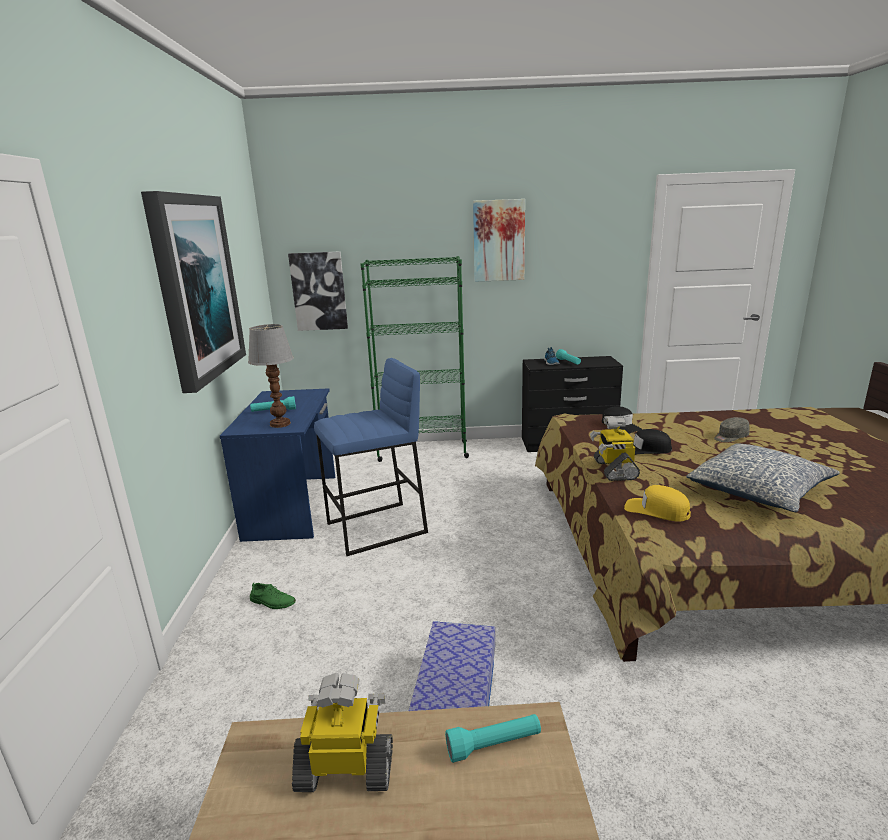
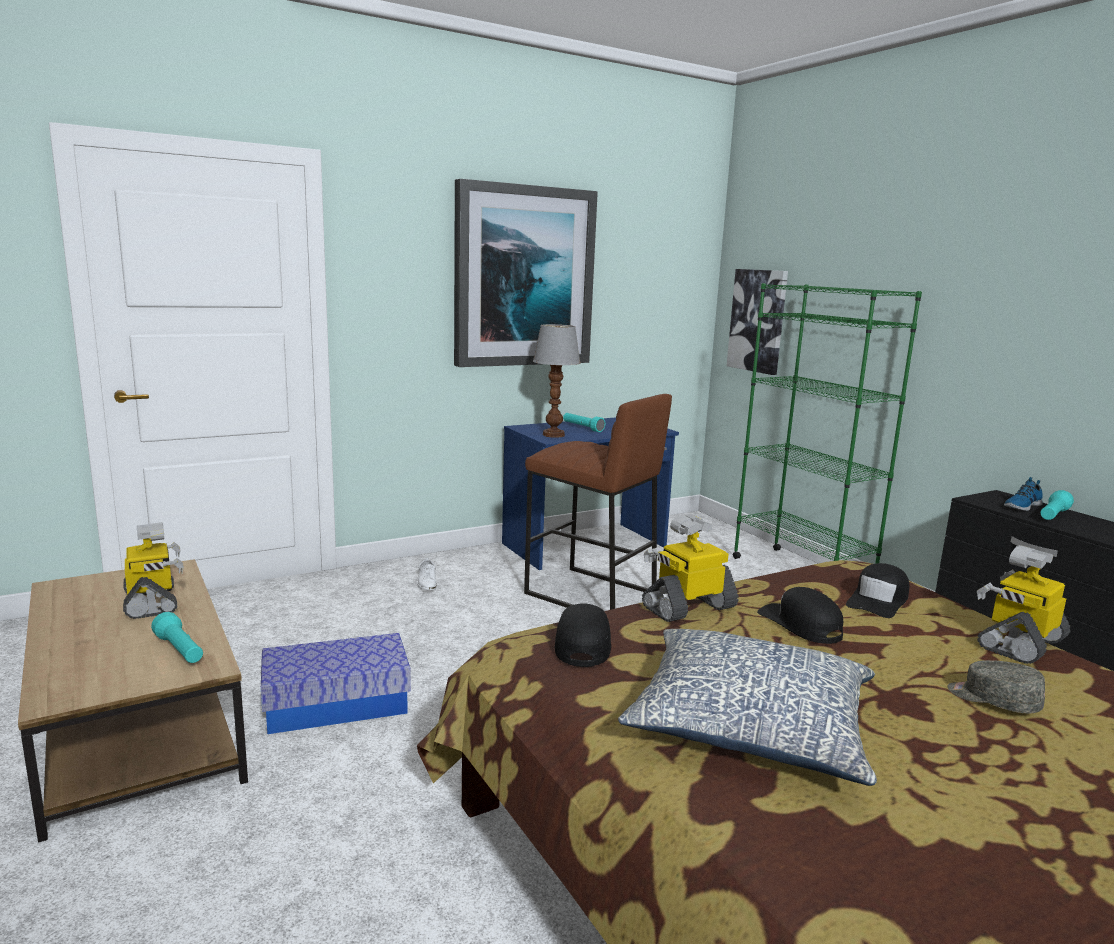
camera: 60 degrees right, 5 degrees down
green shoe [250,583,296,609] -> white shoe [418,558,437,590]
blue stool [314,358,428,556] -> brown stool [524,394,672,610]
picture [473,199,525,282] -> none
yellow cap [624,485,691,522] -> black cap [555,603,611,667]
none -> toy robot [977,545,1070,664]

